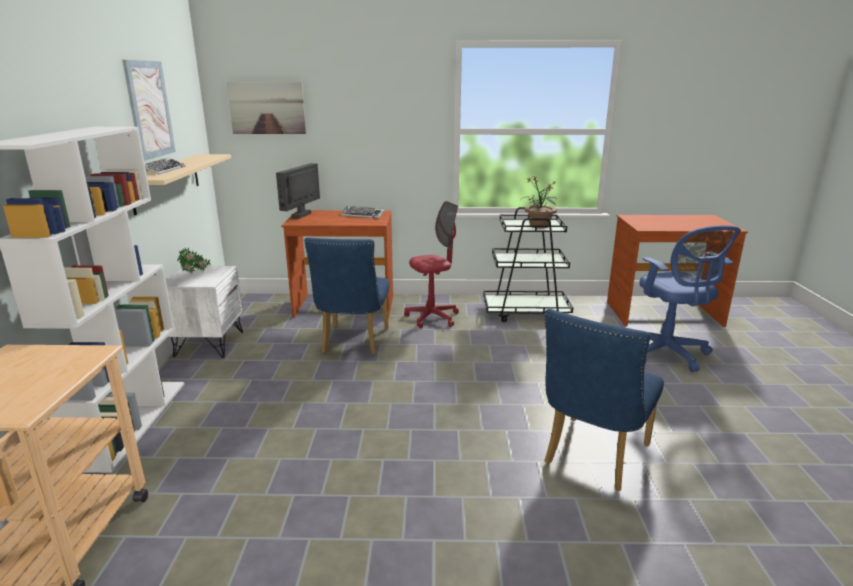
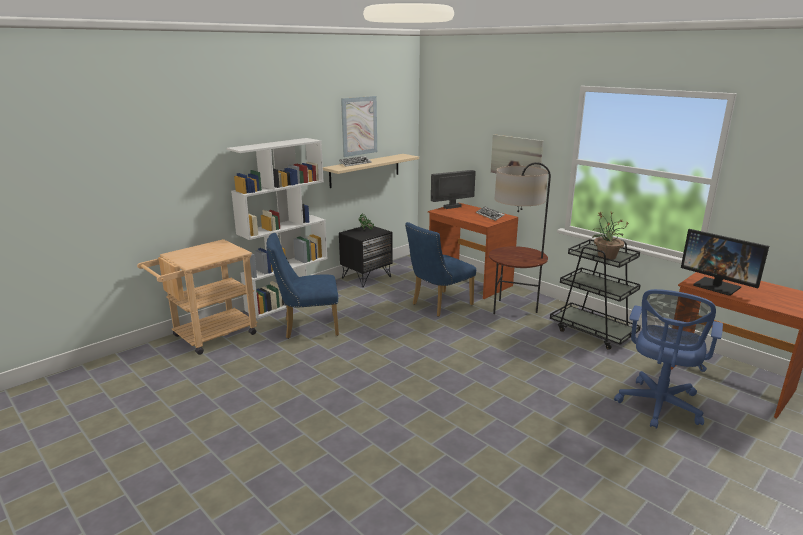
camera: 45 degrees right, 0 degrees up
white nightstand [166,266,243,358] -> black nightstand [339,225,393,287]
picture [227,82,306,134] -> picture moved to [491,134,543,173]
red office chair [404,201,459,328] -> floor lamp [489,162,551,314]
blue chair [544,309,664,491] -> blue chair moved to [266,233,339,339]
none -> monitor [681,229,769,296]

